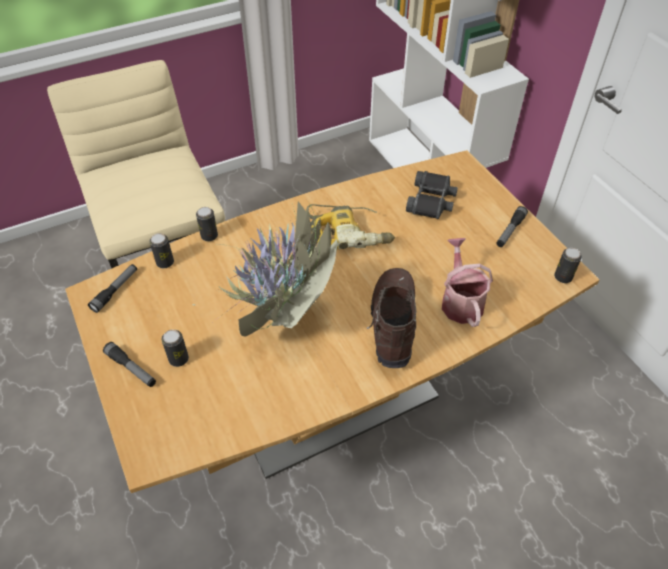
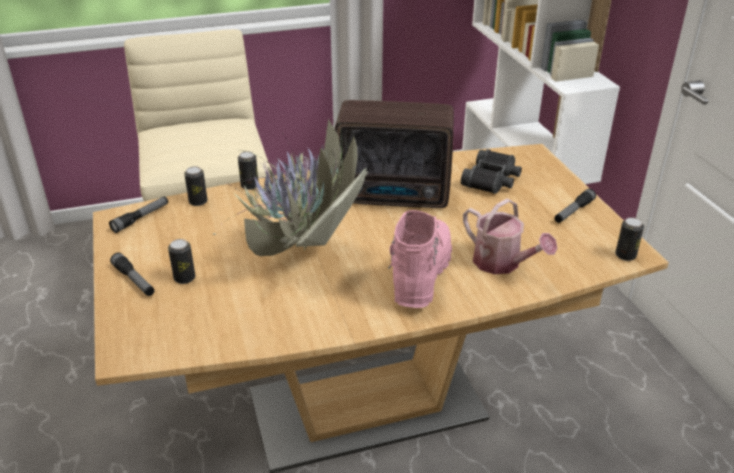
camera: 10 degrees right, 15 degrees down
power drill [306,204,395,250] -> radio [335,100,454,208]
brown boot [367,268,417,368] -> pink boot [388,210,452,308]
watering can [442,238,493,327] -> watering can turned 135 degrees clockwise [463,199,558,274]

